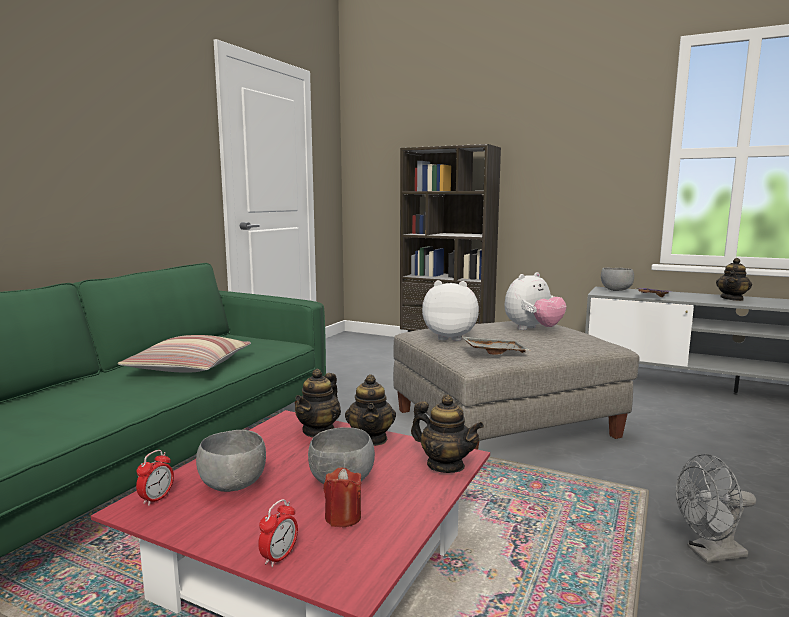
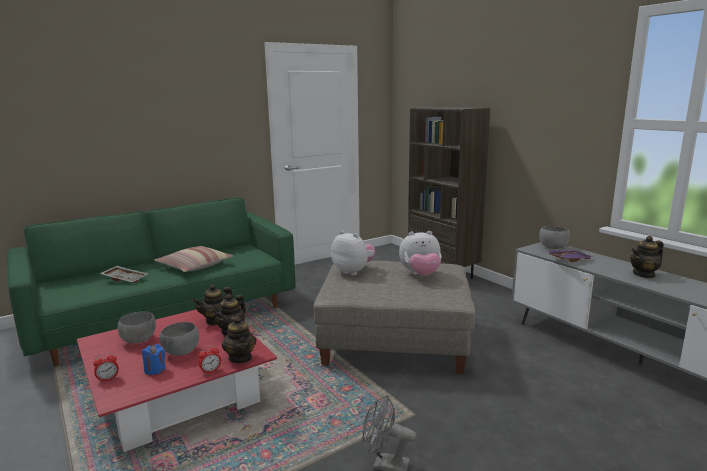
camera: 30 degrees right, 5 degrees up
alarm clock [136,450,174,506] -> alarm clock moved to [199,345,221,375]
red candle [324,468,361,527] -> blue candle [142,344,165,375]
grey tray [461,336,530,354] -> grey tray moved to [99,266,148,283]

